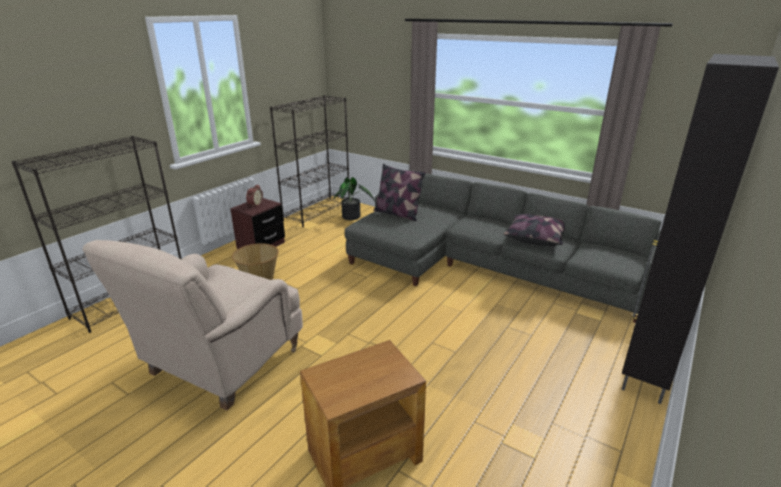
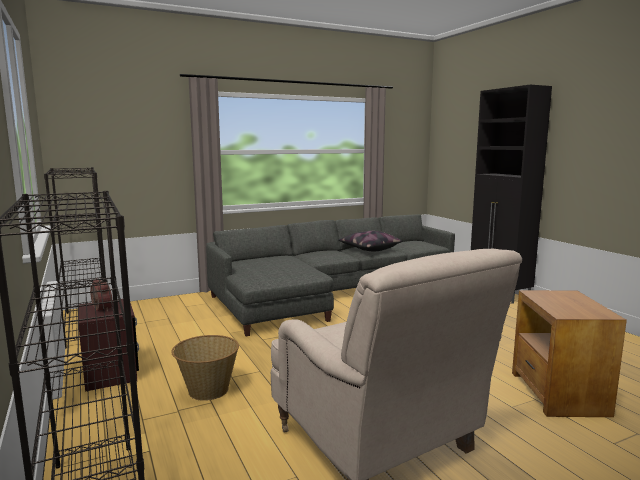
camera: 60 degrees left, 15 degrees down
potted plant [333,177,375,220] -> none
pillow [373,164,426,221] -> none

